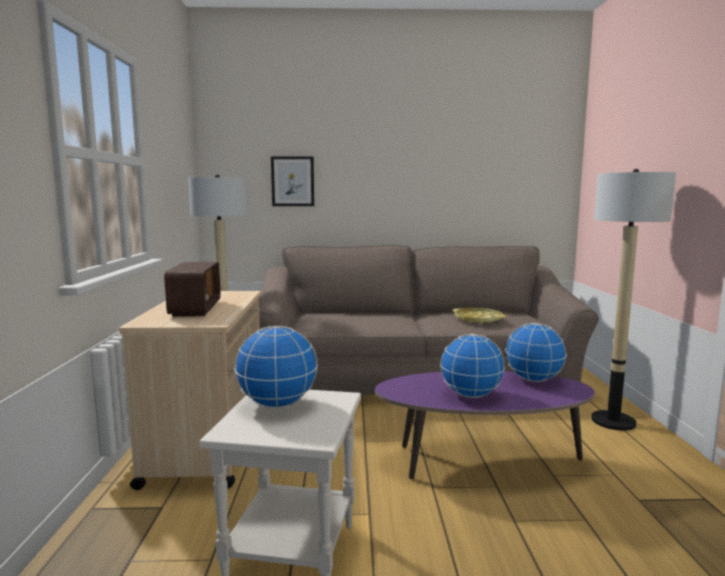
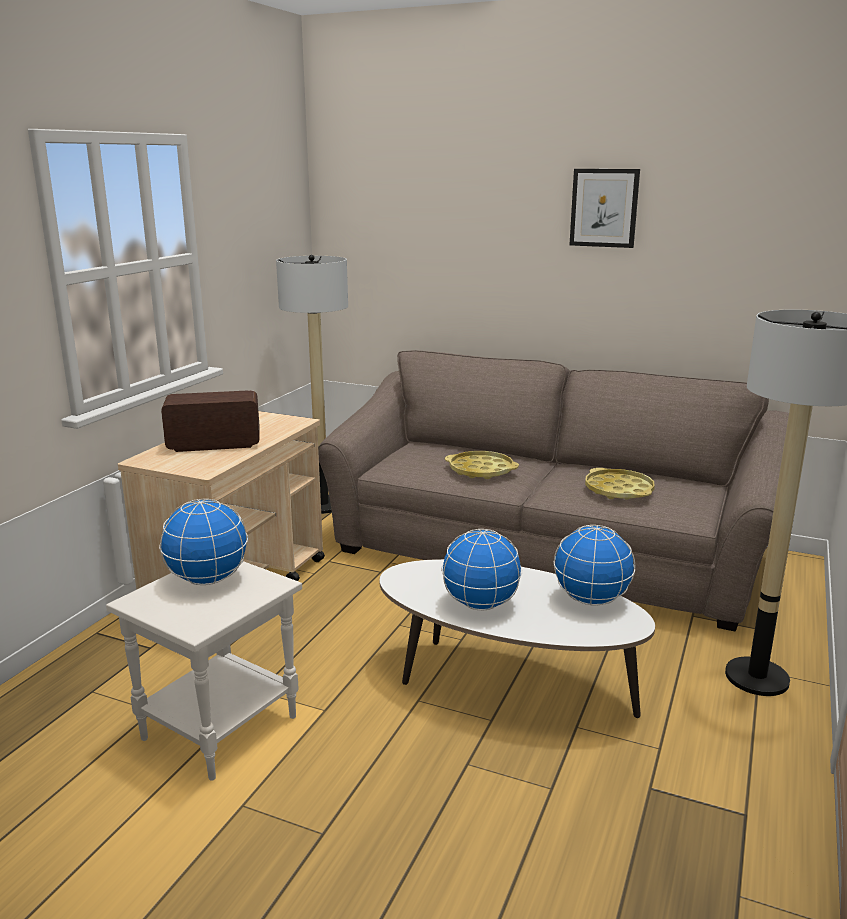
camera: 25 degrees right, 10 degrees up
radio [164,262,221,317] -> radio turned 120 degrees counterclockwise [161,390,260,452]
picture [271,157,314,206] -> picture moved to [570,169,640,248]
purple coffee table [375,371,595,479] -> white coffee table [379,559,655,718]
none -> yellow tray [445,451,519,479]

